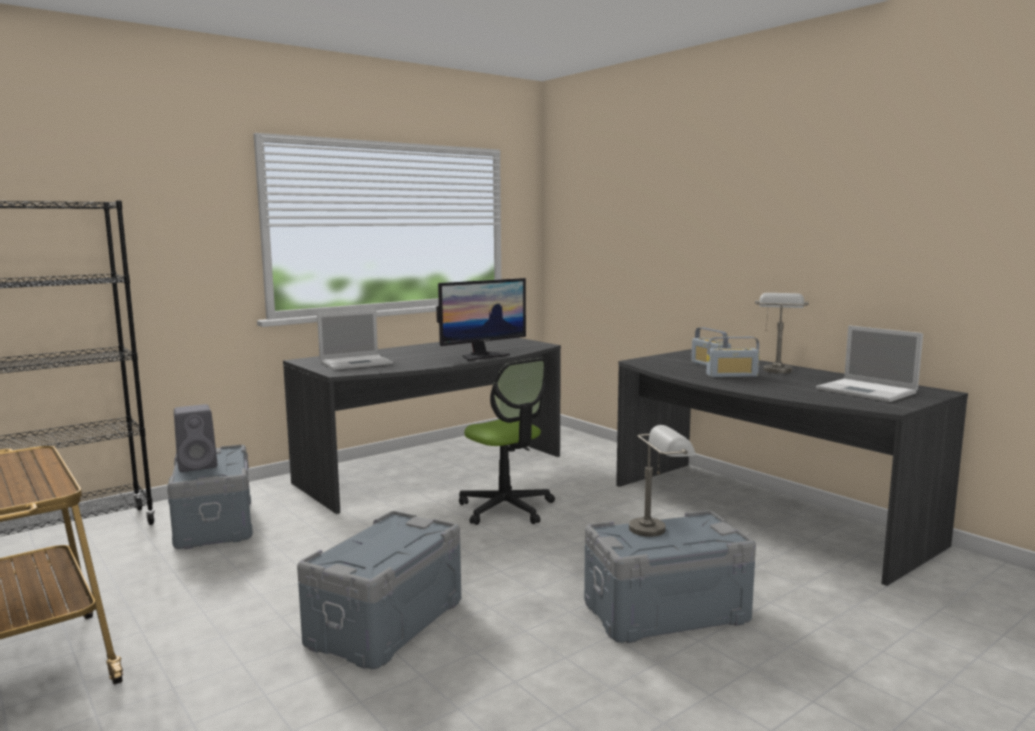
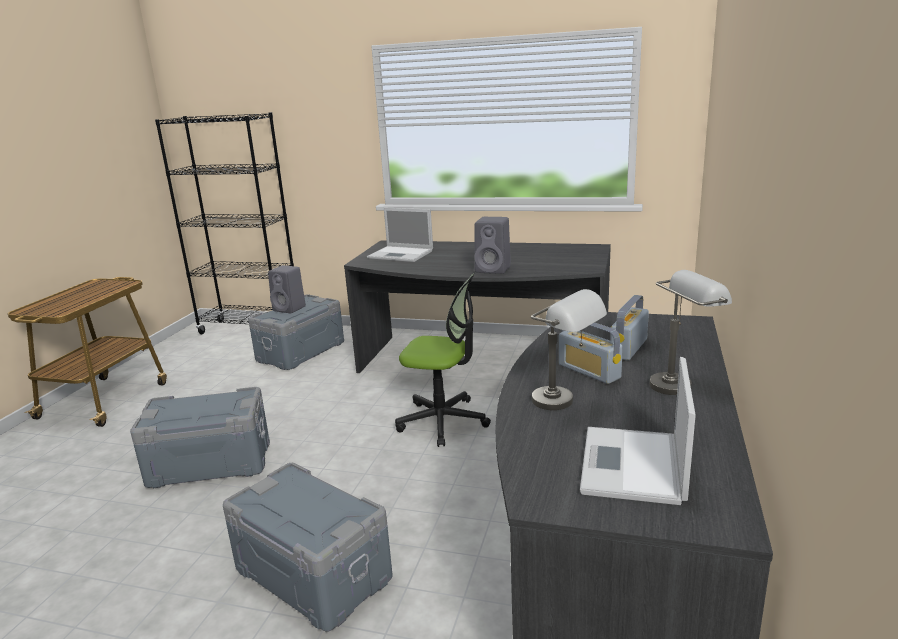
camera: 55 degrees right, 10 degrees up
monitor [436,278,526,361] -> grey speaker [474,217,511,274]
office chair [459,358,555,525] -> office chair turned 90 degrees counterclockwise [395,274,491,447]
grey table lamp [629,425,696,537] -> grey table lamp moved to [531,289,607,410]

